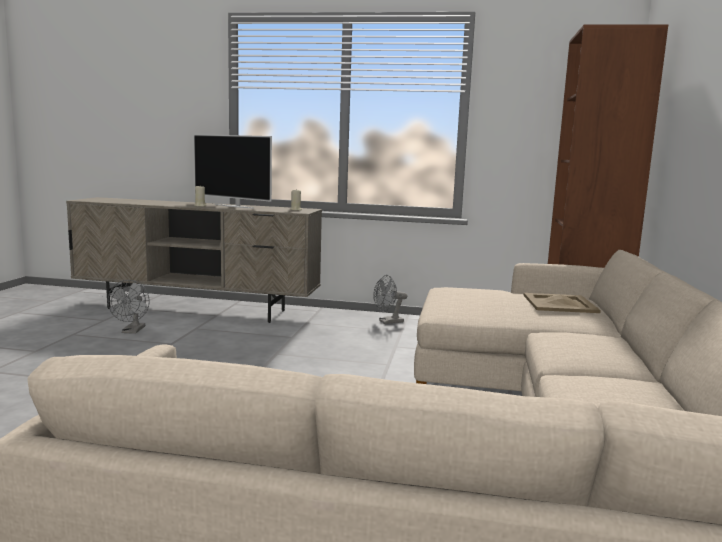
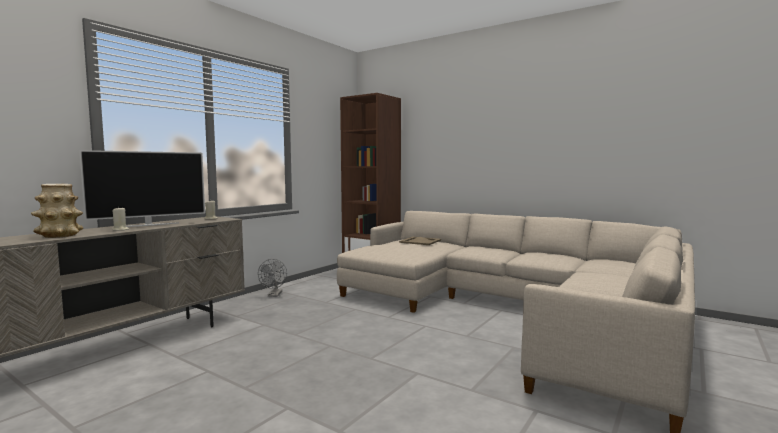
camera: 65 degrees left, 5 degrees down
grey fan [108,280,150,334] -> none
none -> vase [31,184,83,238]

